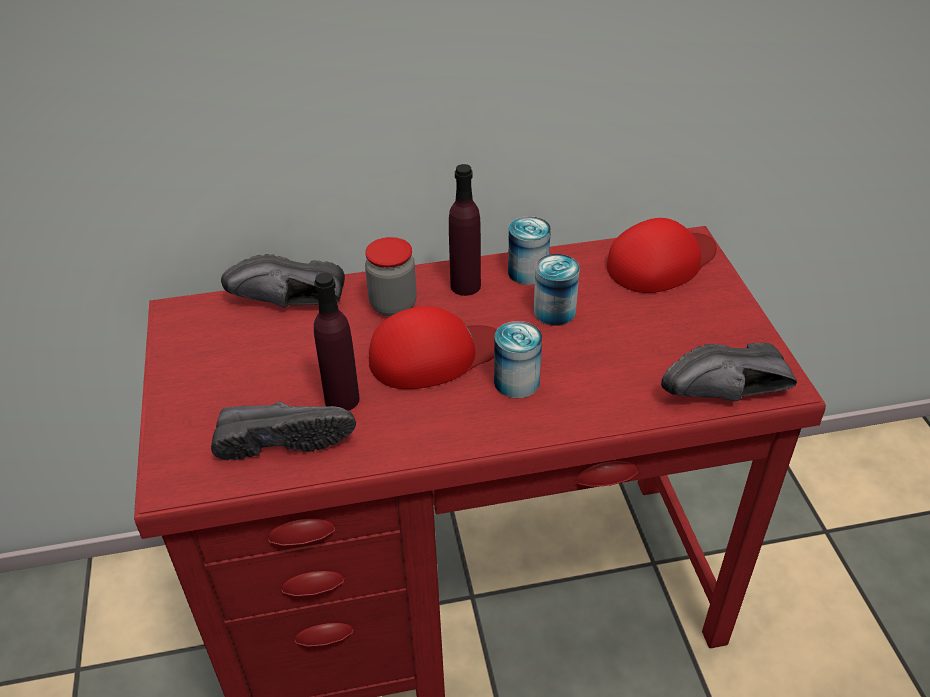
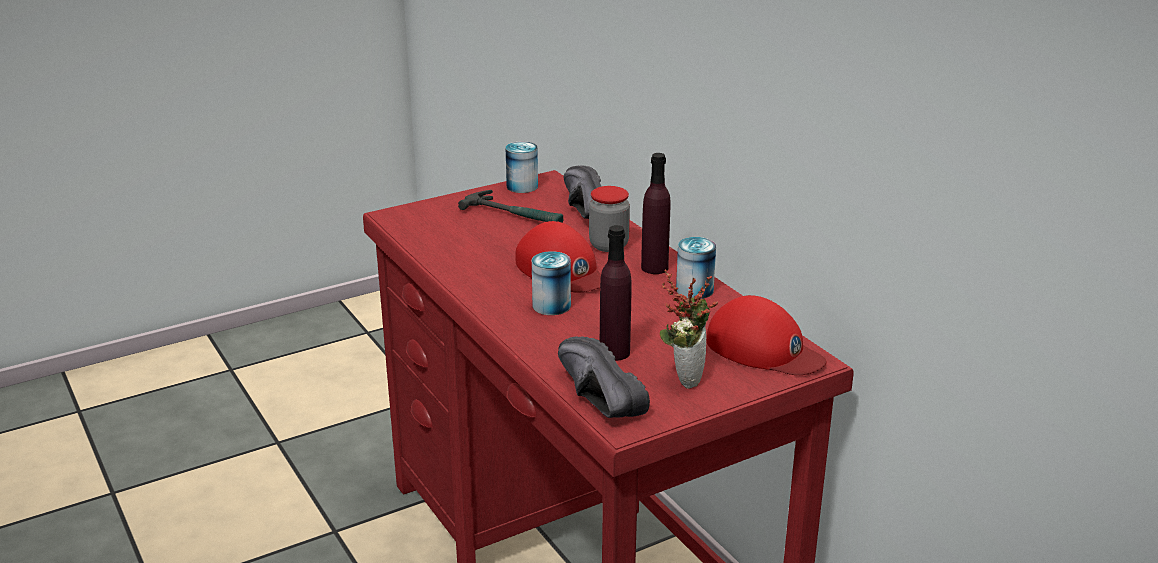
camera: 70 degrees right, 15 degrees down
black shoe [211,401,356,460] -> none
purple bottle [314,273,359,411] -> purple bottle moved to [600,225,631,361]
can [534,254,580,326] -> can moved to [505,141,538,193]
none -> hammer [458,190,563,223]
none -> potted plant [660,270,718,389]

